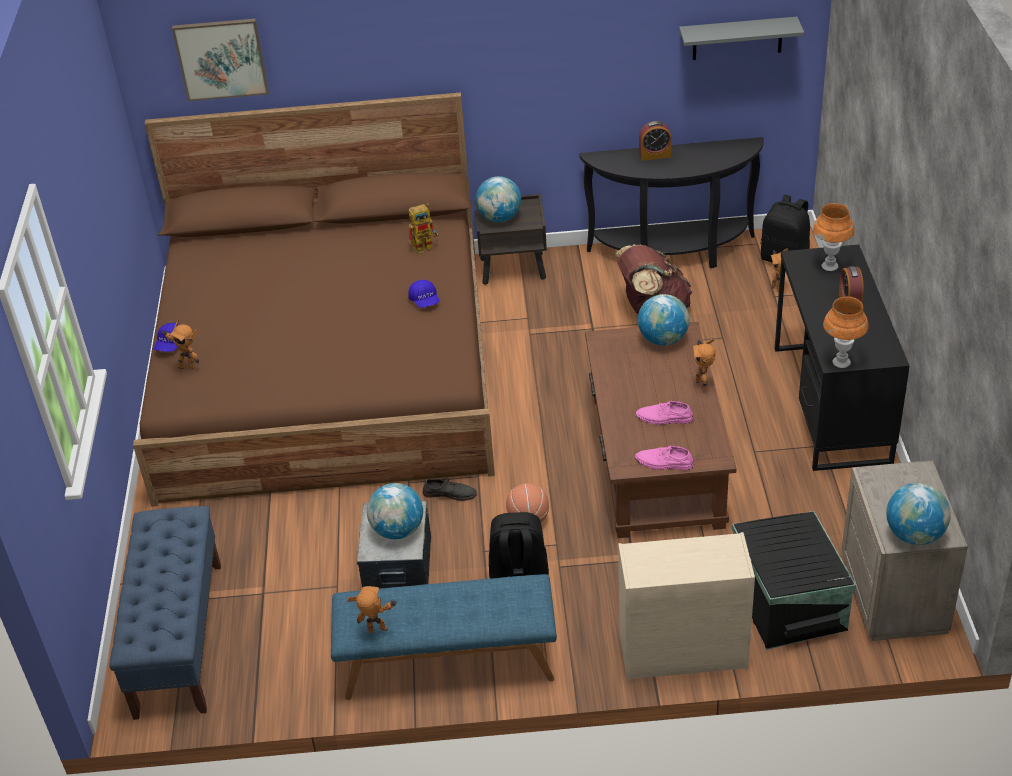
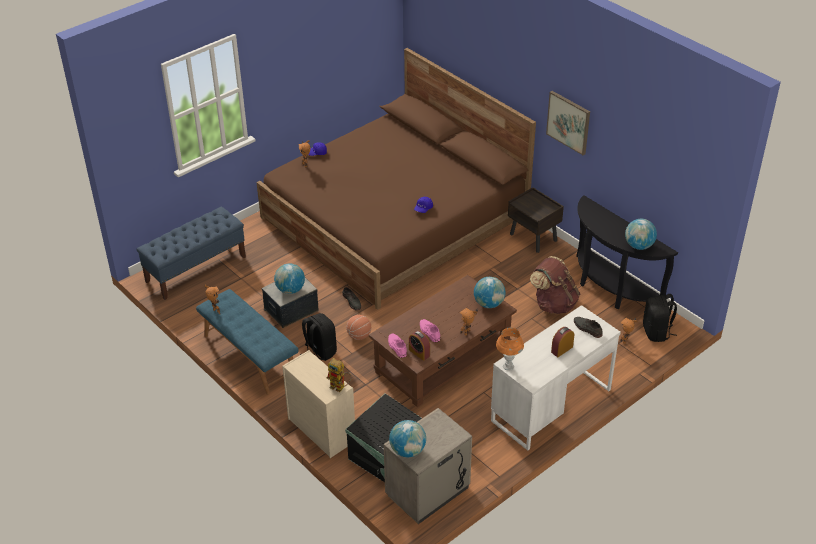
camera: 50 degrees right, 0 degrees up
picture [172,19,269,101] -> picture moved to [546,91,590,155]
toy robot [409,203,439,254] -> toy robot moved to [326,358,352,392]
globe [476,176,521,222] -> globe moved to [625,219,657,250]
alarm clock [639,121,672,161] -> alarm clock moved to [409,331,430,361]
grey shelf [679,17,804,60] -> none
black desk [775,244,909,471] -> white desk [491,305,621,450]
orange table lamp [813,203,855,271] -> grey shoe [574,317,603,338]

